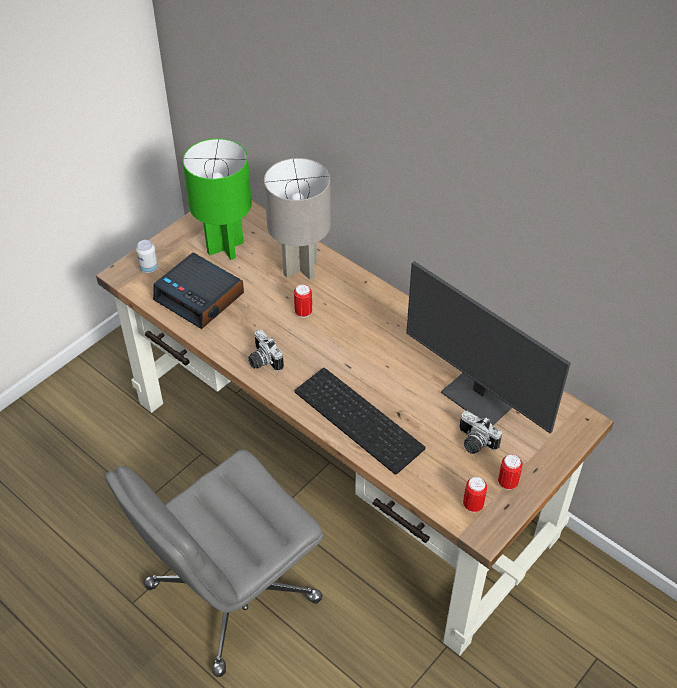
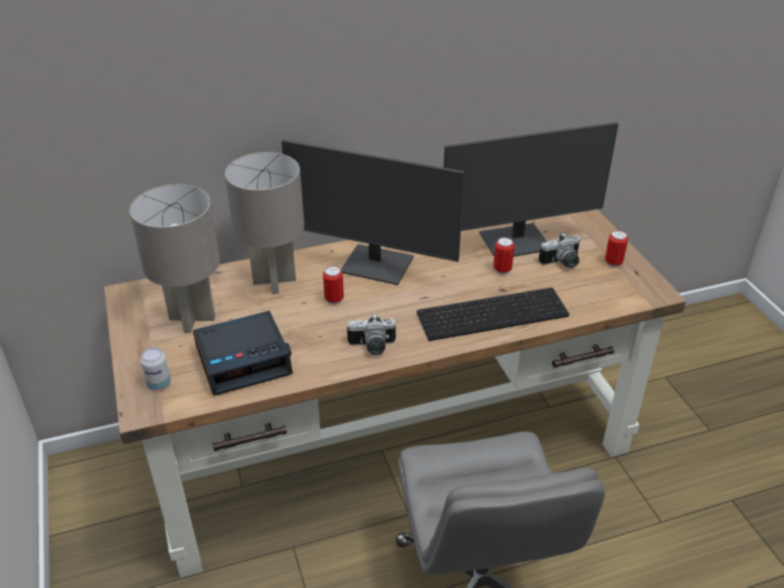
camera: 60 degrees left, 10 degrees down
green table lamp [183,139,252,260] -> grey table lamp [129,184,220,333]
can [463,477,487,512] -> can moved to [493,237,515,274]
none -> monitor [282,139,465,285]

